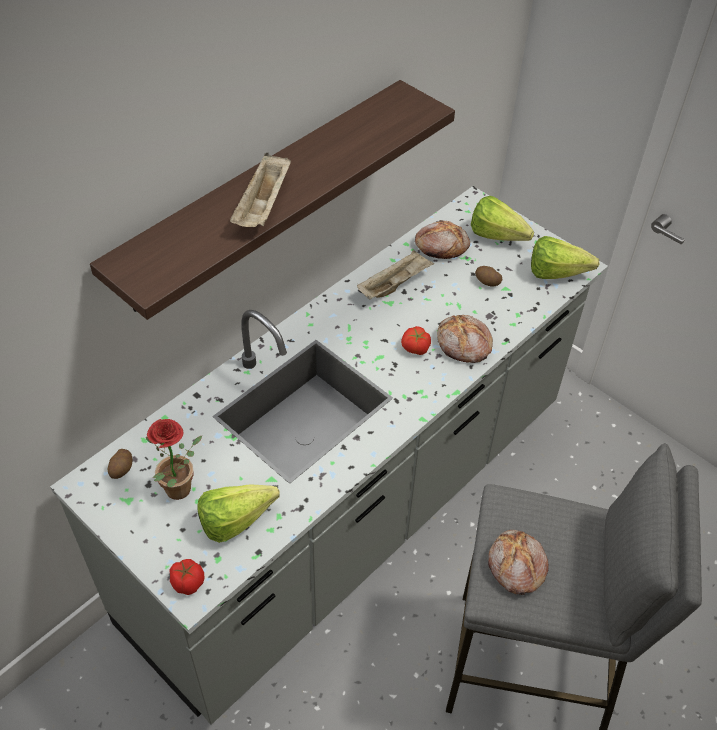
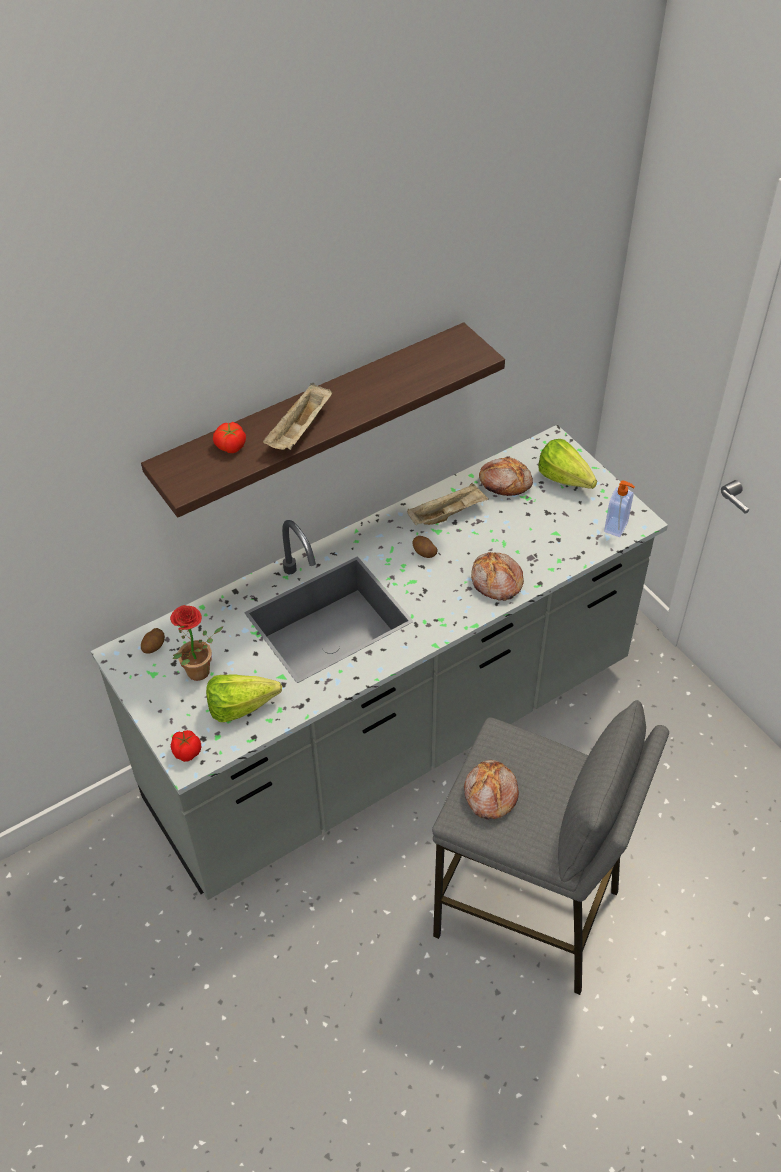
camera: 15 degrees right, 0 degrees up
tomato [401,326,431,355] -> tomato moved to [213,422,246,453]
potato [475,266,502,287] -> potato moved to [412,536,438,558]
lettuce [531,236,599,279] -> soap dispenser [604,480,635,537]

